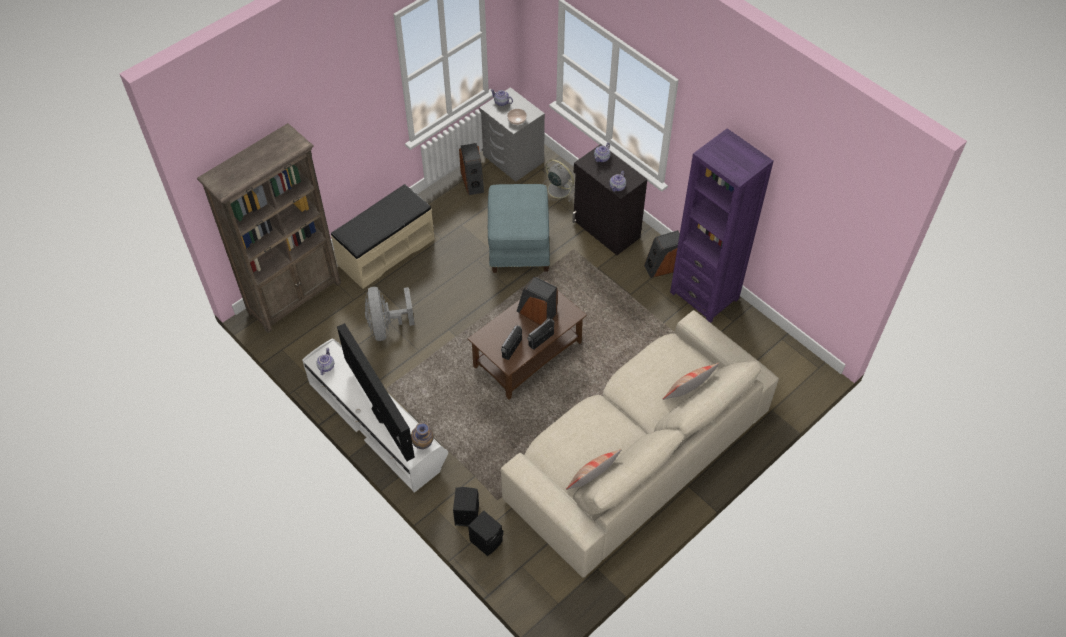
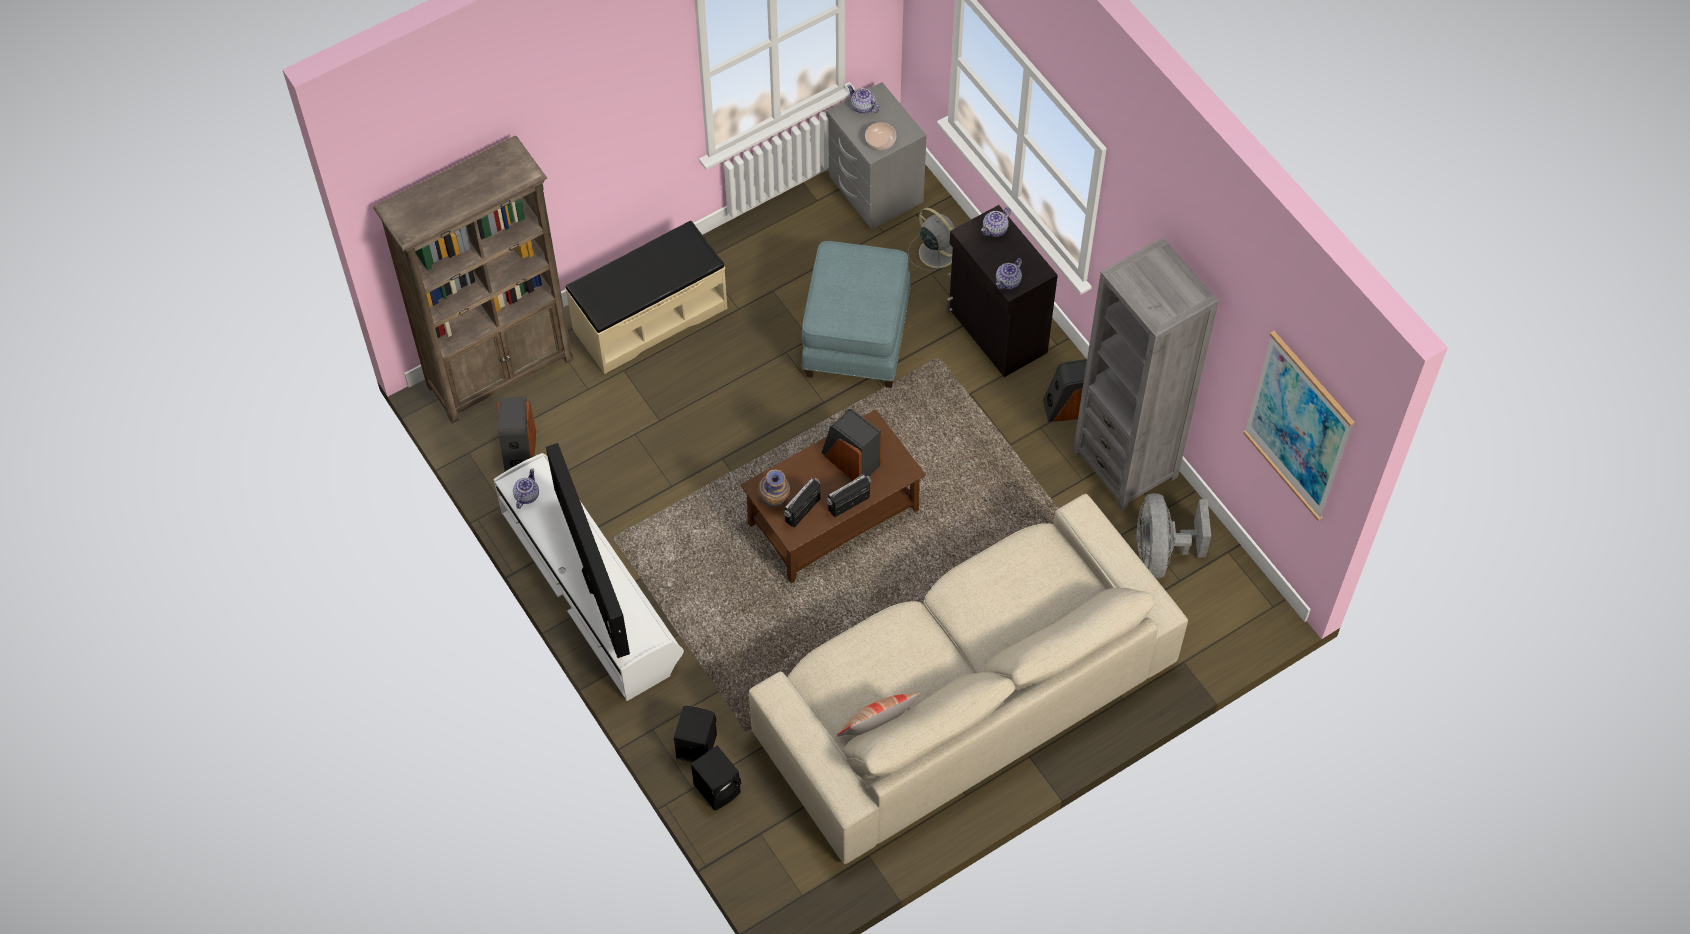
camera: 10 degrees right, 5 degrees up
grey fan [365,287,415,341] -> grey fan moved to [1136,493,1211,579]
vase [411,423,434,449] -> vase moved to [758,469,791,507]
speaker [459,143,484,195] -> speaker moved to [496,397,536,471]
pillow [663,363,719,400] -> none
purple bookcase [670,129,773,323] -> grey bookcase [1073,237,1219,510]
none -> picture [1243,331,1355,521]

